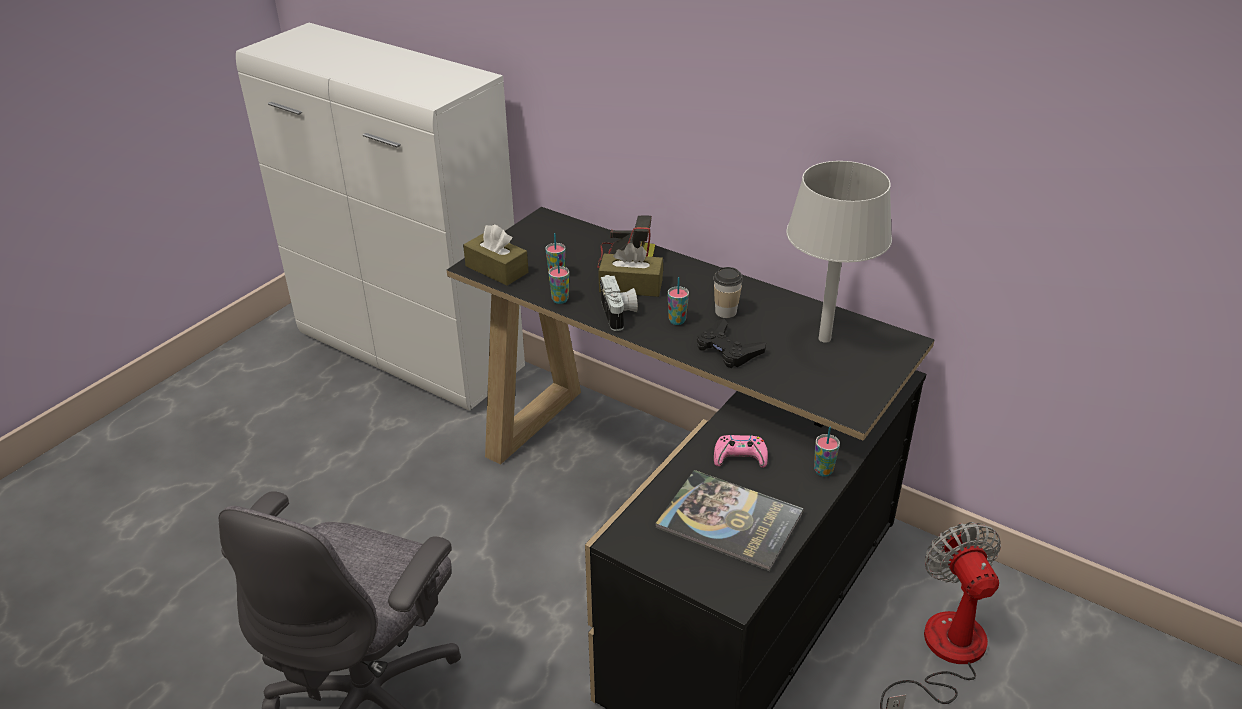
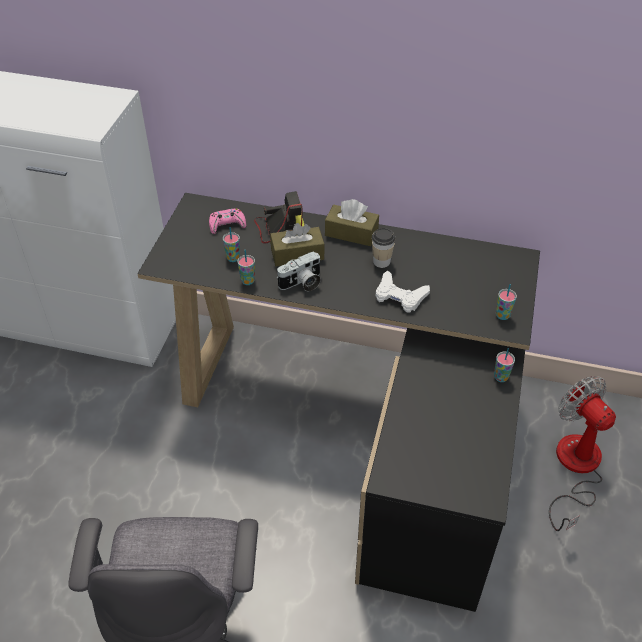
camera: 20 degrees left, 10 degrees up
brown tissue box [463,224,529,286] -> brown tissue box moved to [325,199,379,246]
camera [600,275,638,331] -> camera turned 90 degrees clockwise [277,251,321,291]
book [655,470,804,571] -> none
cup [667,277,689,325] -> cup moved to [496,284,517,320]
black game controller [697,318,766,368] -> white game controller [376,271,430,313]
pink game controller [714,435,768,468] -> pink game controller moved to [209,208,246,234]
grey table lamp [786,161,892,343] -> none

